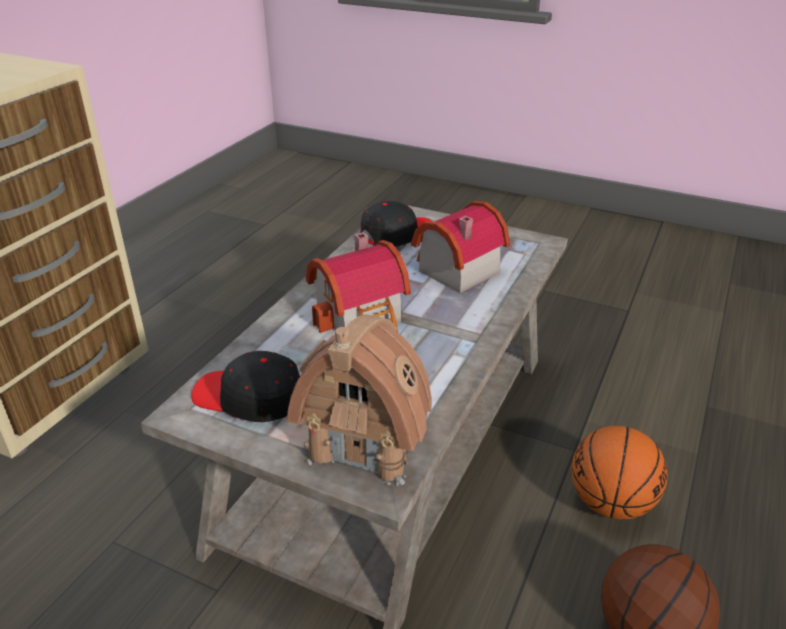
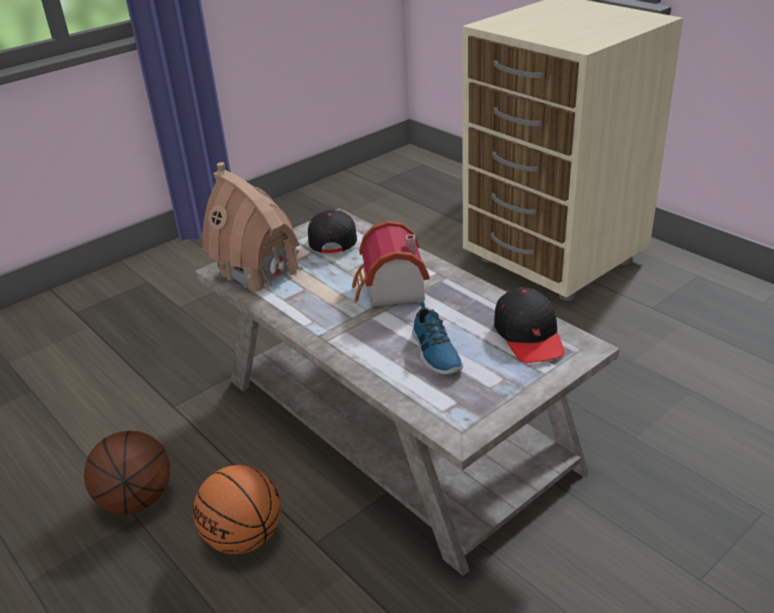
camera: 115 degrees right, 0 degrees up
black cap [191,351,300,422] -> black cap turned 45 degrees counterclockwise [308,210,357,253]
toy house [411,201,510,293] -> shoe [412,301,463,374]

